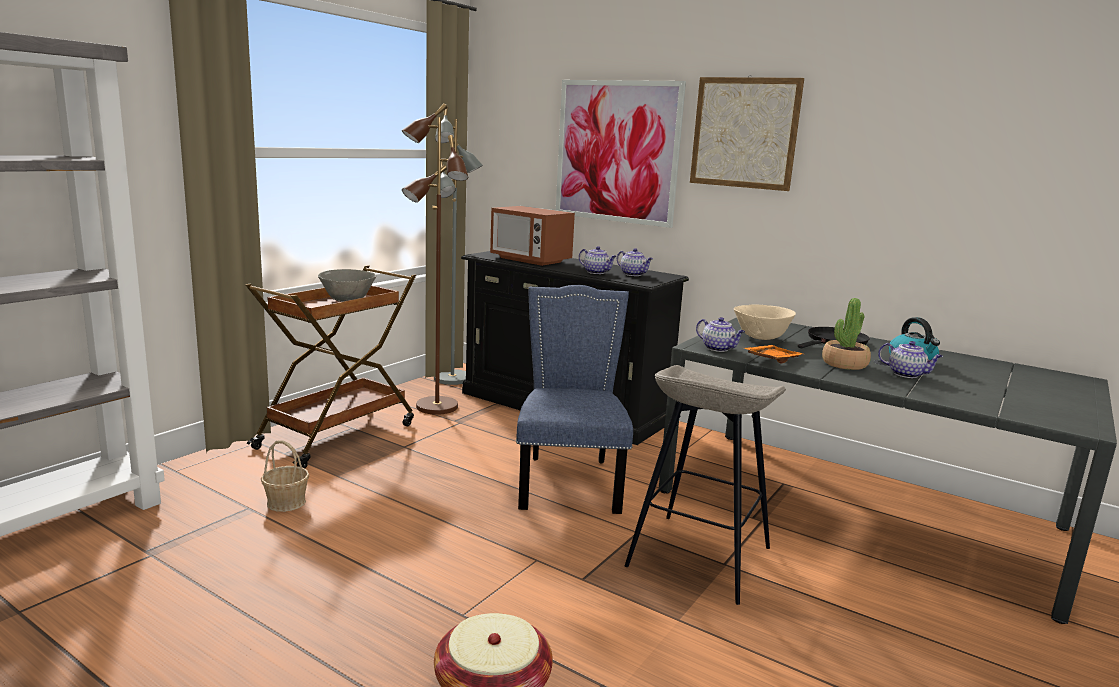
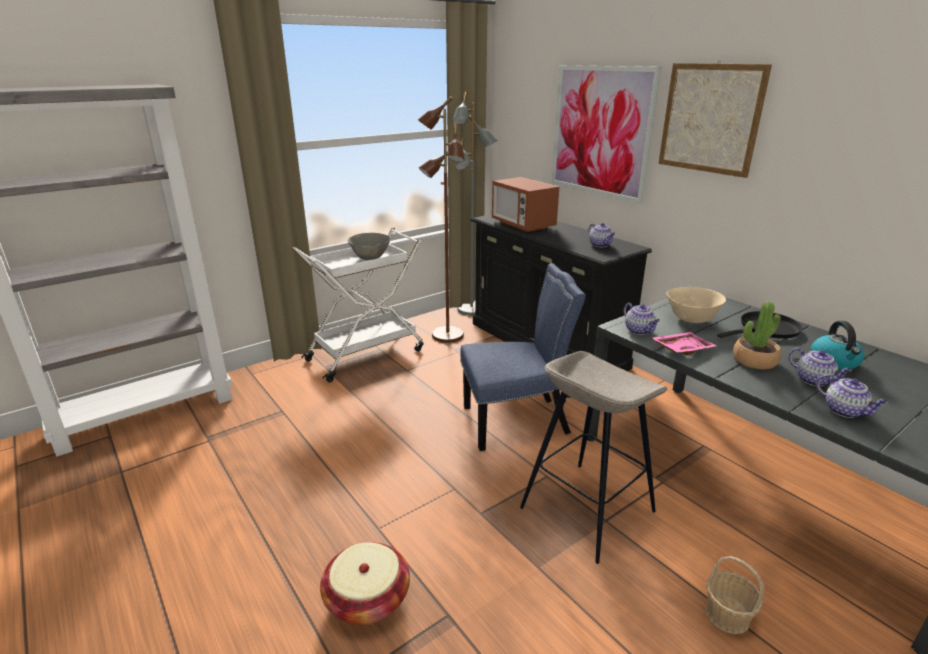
camera: 20 degrees right, 10 degrees up
brown cart [245,265,416,469] -> white cart [292,228,423,382]
basket [261,440,309,512] -> basket moved to [706,556,764,634]
blue chair [516,285,633,514] -> blue chair turned 60 degrees clockwise [460,263,586,451]
teapot [579,246,617,274] -> teapot moved to [816,375,888,418]
orange tray [744,345,803,363] -> pink tray [652,332,716,355]

